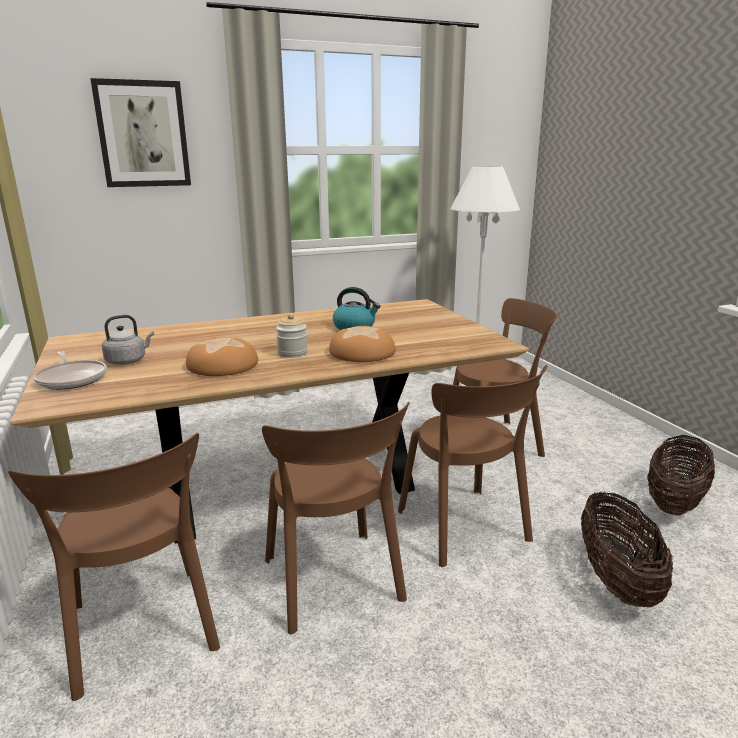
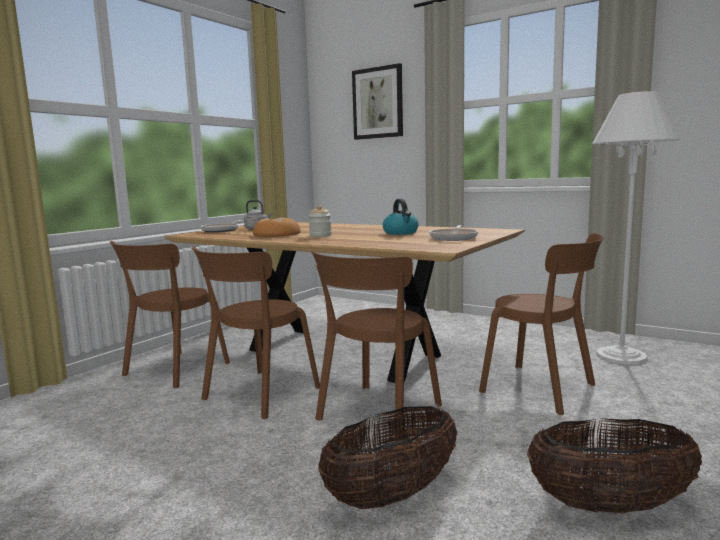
camera: 55 degrees right, 10 degrees down
bread [329,326,396,362] -> none
none -> frying pan [429,225,478,241]

